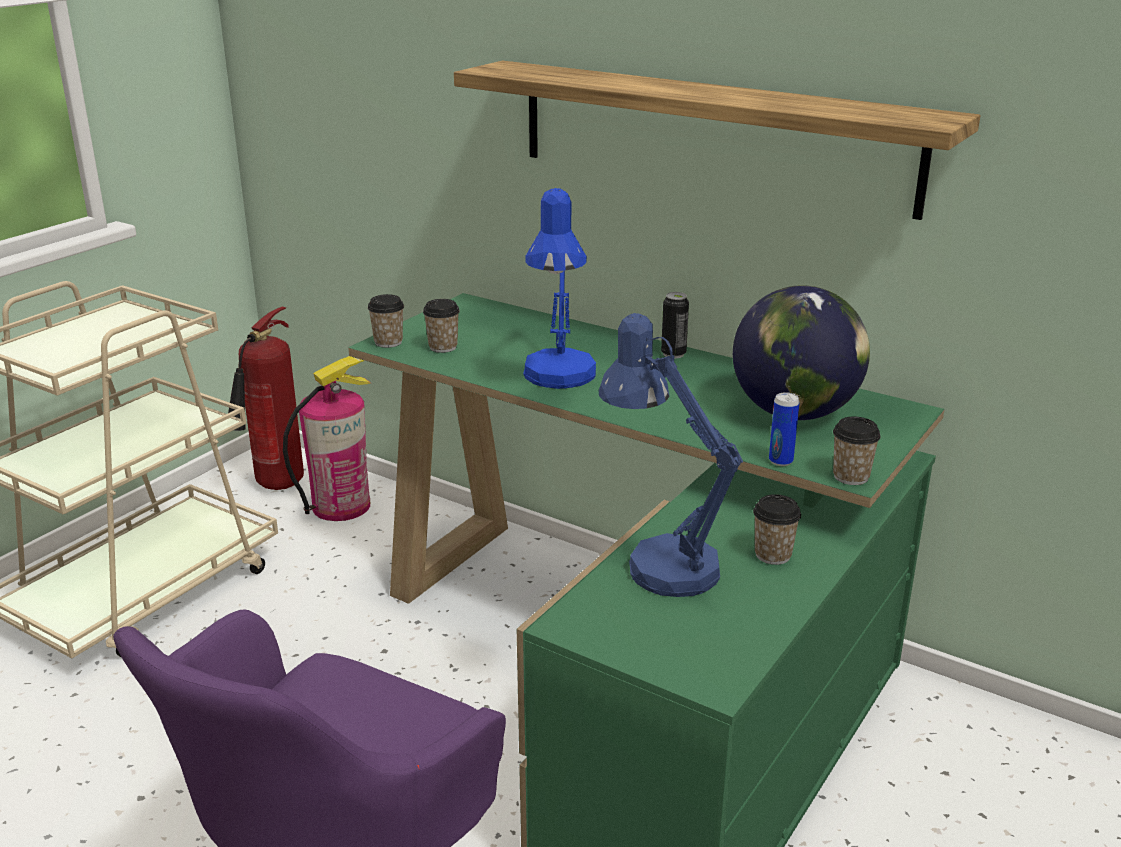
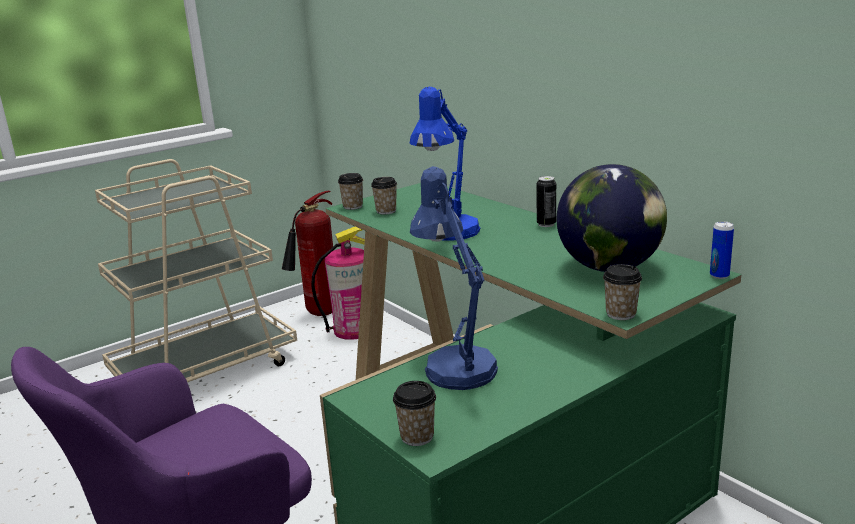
camera: 20 degrees right, 5 degrees down
shelf [454,61,980,220] -> none
cup [753,494,801,565] -> cup moved to [393,381,436,446]
can [769,392,800,466] -> can moved to [710,221,734,279]

